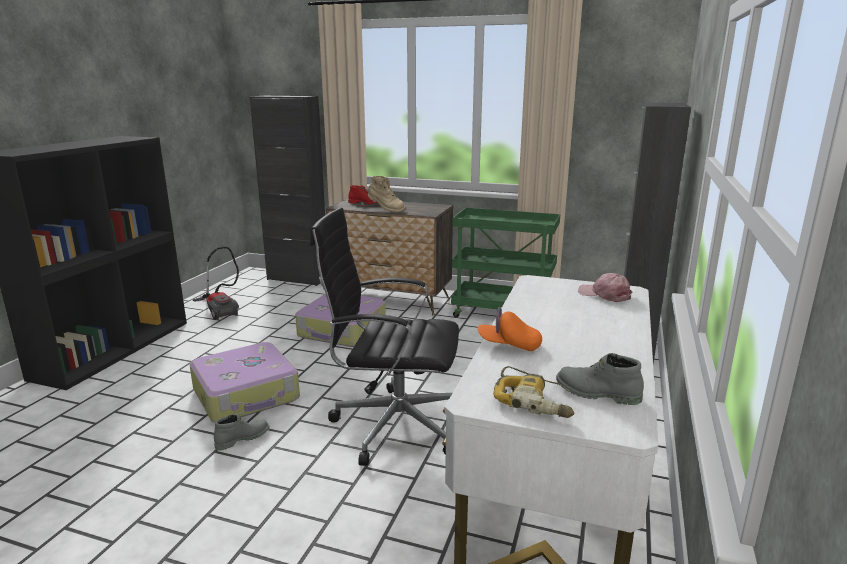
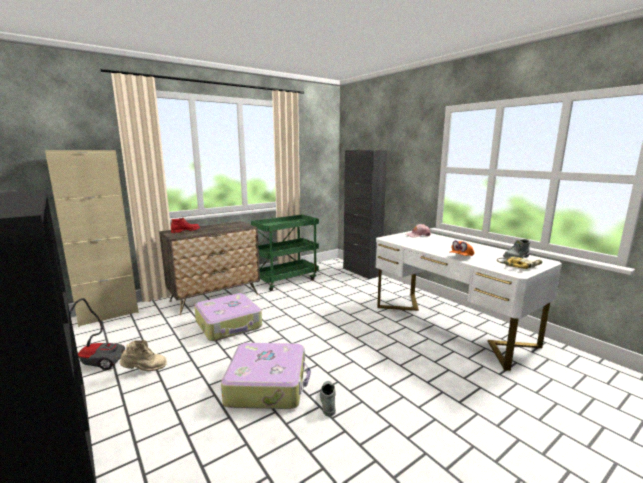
camera: 55 degrees left, 5 degrees down
black cabinet [250,96,325,286] -> beige cabinet [45,150,139,327]
black office chair [310,207,459,466] -> none
beige boot [368,176,405,212] -> beige boot moved to [119,340,167,372]

